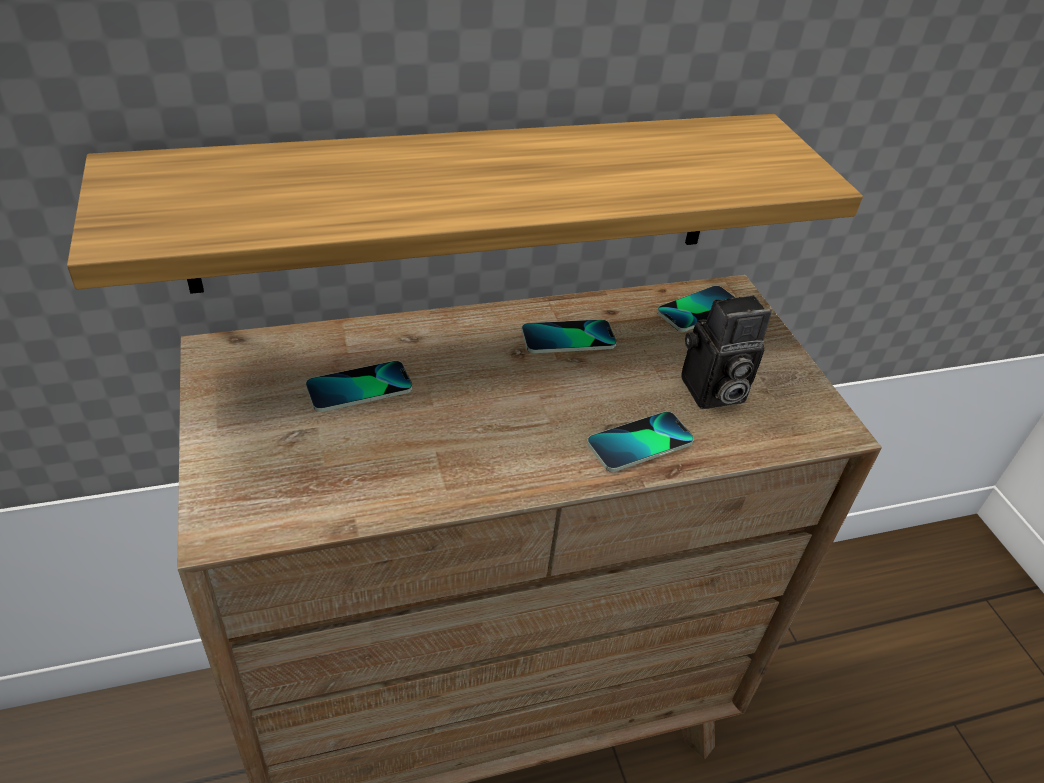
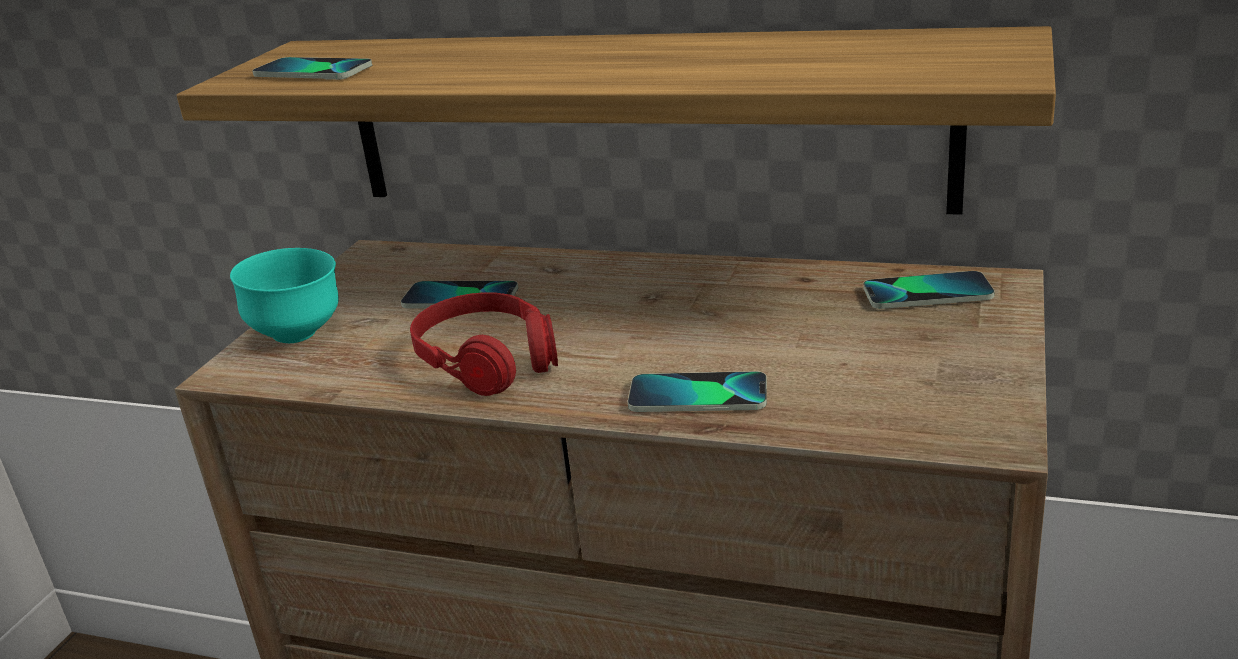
camera: 40 degrees right, 15 degrees down
phone [522,319,617,353] -> phone moved to [252,57,372,80]
camera [681,295,771,409] -> none
none -> turquoise bowl [230,248,339,343]
none -> red headphones [410,292,558,396]

